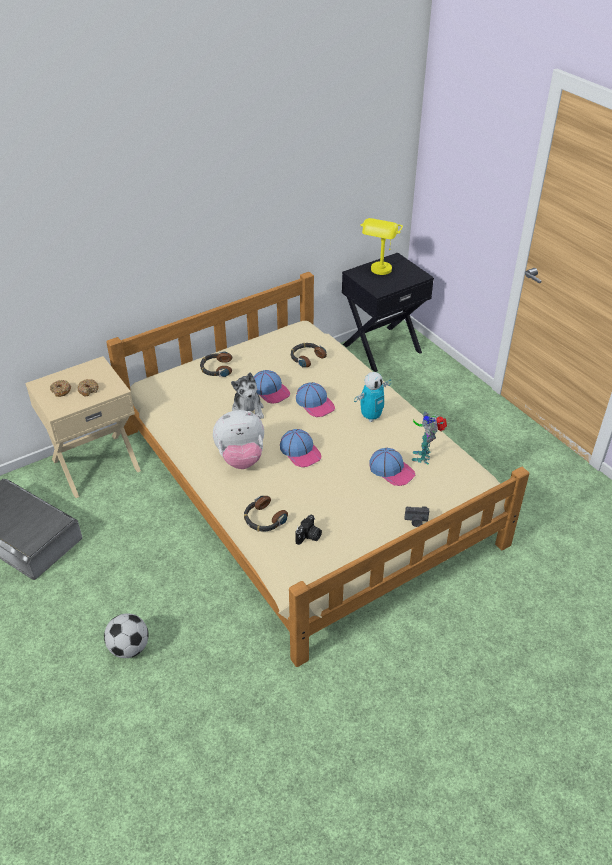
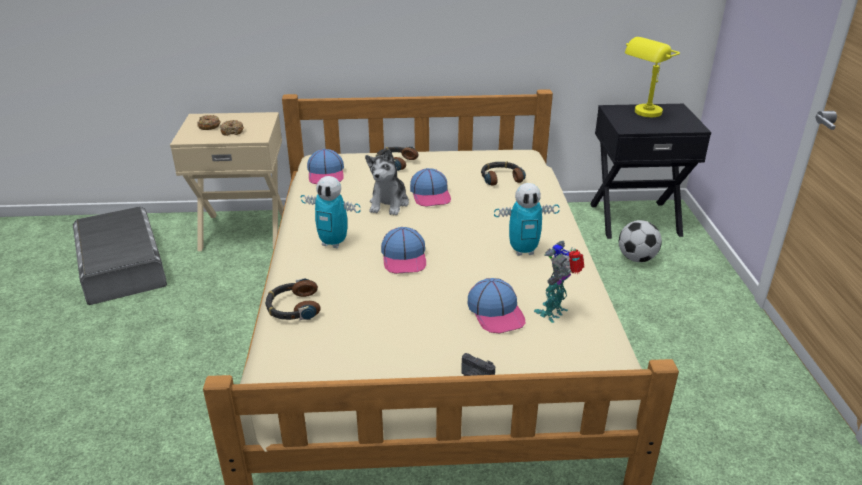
camera: 30 degrees right, 10 degrees down
football [104,613,149,658] -> football moved to [619,220,662,262]
plush toy [213,410,264,469] -> toy robot [301,176,361,248]
camera [295,514,322,545] -> none
cap [296,382,335,417] -> cap moved to [307,149,344,184]

